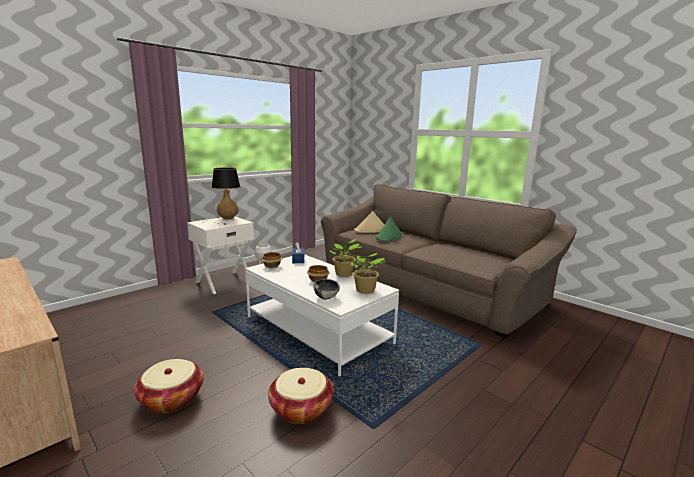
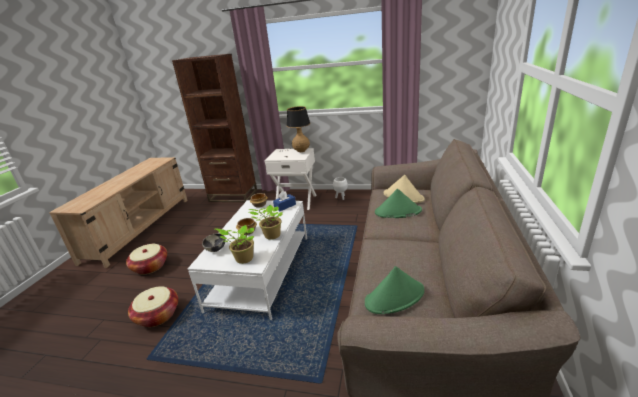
camera: 60 degrees right, 10 degrees up
none -> brown bookcase [172,54,257,202]
none -> green hat [365,266,424,314]

